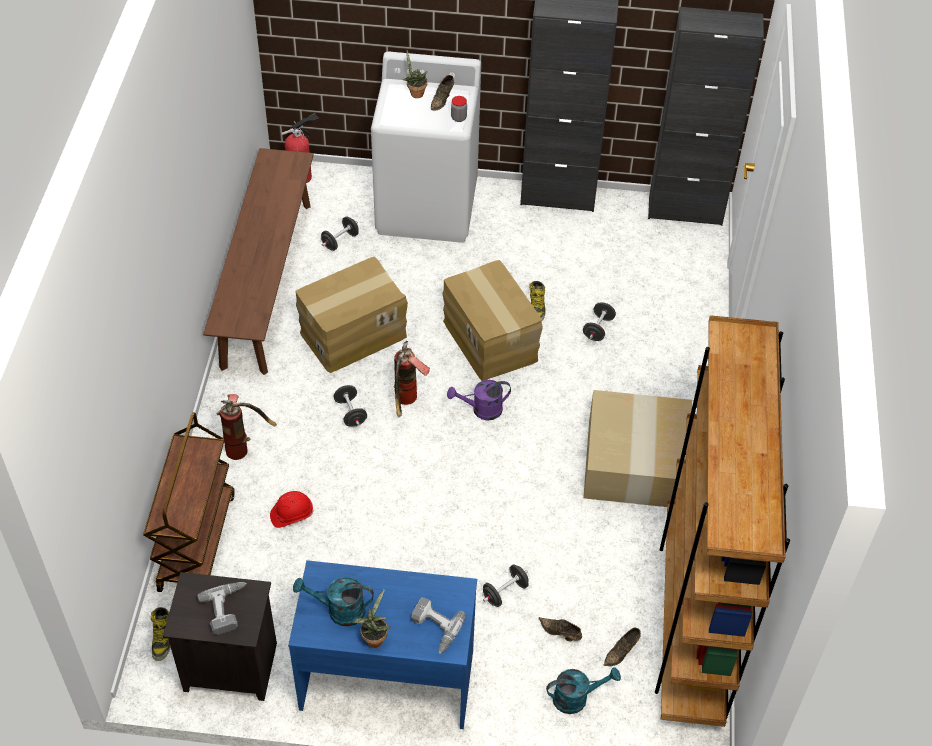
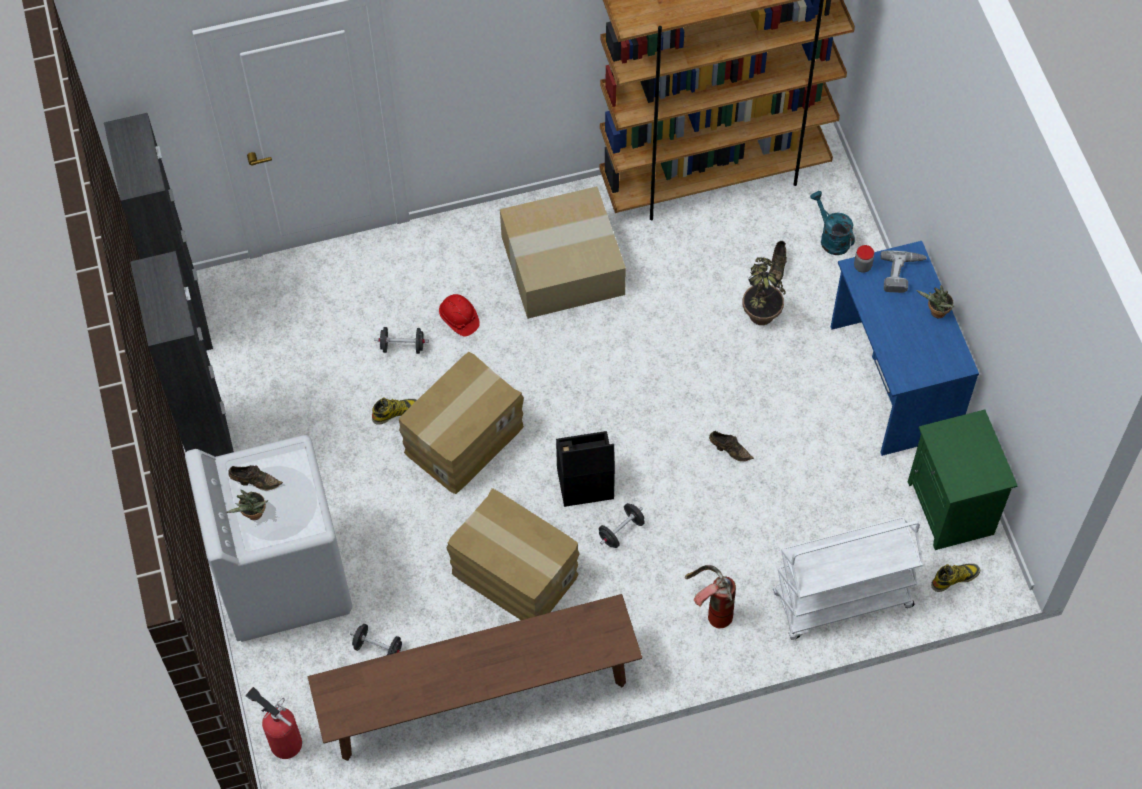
camera: 110 degrees left, 10 degrees up
brown cart [143,412,235,592] -> white cart [773,517,924,640]
black nightstand [163,572,277,701] -> green nightstand [908,410,1018,550]
power drill [197,582,247,635] -> none
red hard hat [270,491,313,528] -> red hard hat moved to [439,294,480,336]
turquoise watering can [293,577,374,626] -> none
fire extinguisher [394,341,430,417] -> black storage box [556,431,615,507]
purple watering can [447,380,511,421] -> none
jar [451,96,467,122] -> jar moved to [854,245,874,273]
black dumbbell [483,565,529,607] -> potted plant [743,257,786,325]
brown shoe [604,628,641,666] -> brown shoe moved to [709,431,754,461]

